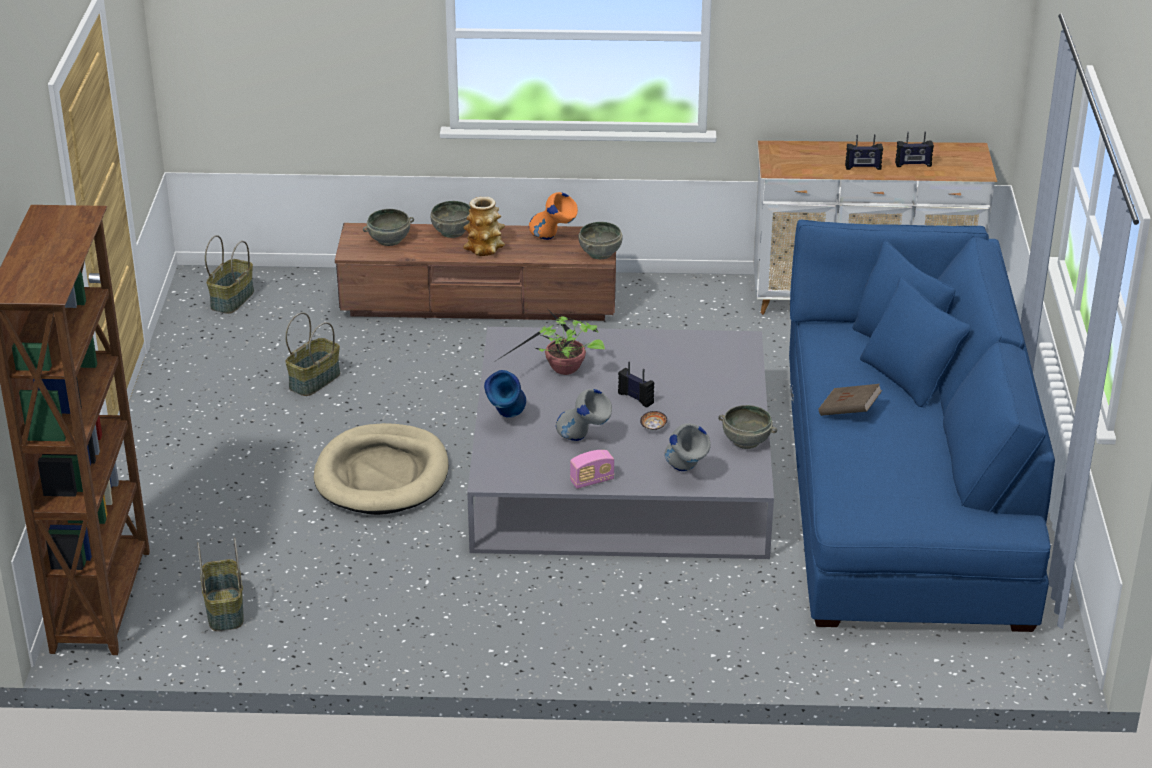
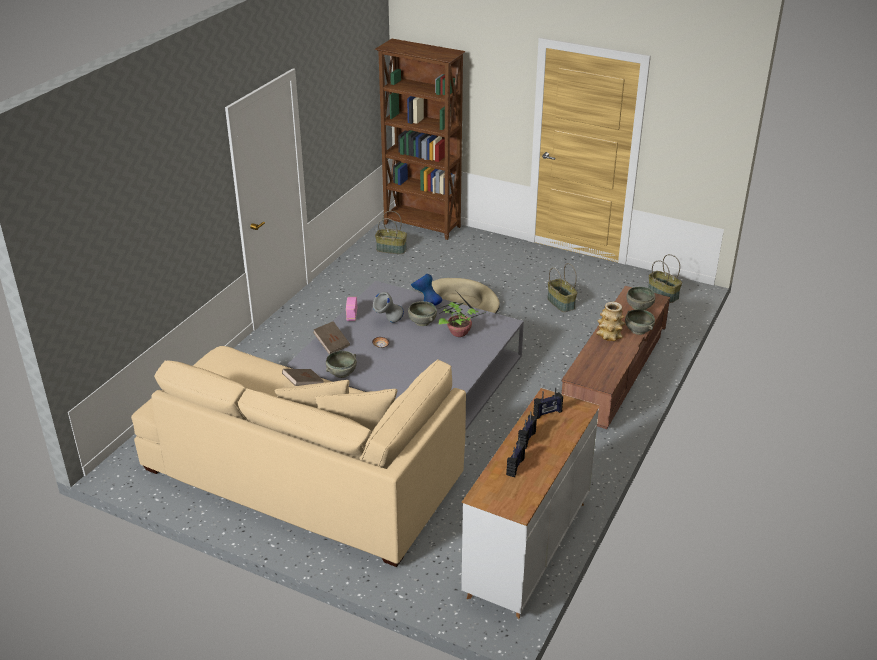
camera: 115 degrees right, 0 degrees up
orange vase [529,192,578,240] -> none
grey bowl [579,222,623,259] -> grey bowl moved to [408,301,437,326]
radio [618,362,654,408] -> radio moved to [533,388,563,419]
grey vase [664,423,711,471] -> brown book [313,321,350,355]
blue sofa [789,220,1055,632] -> beige sofa [131,346,466,567]

